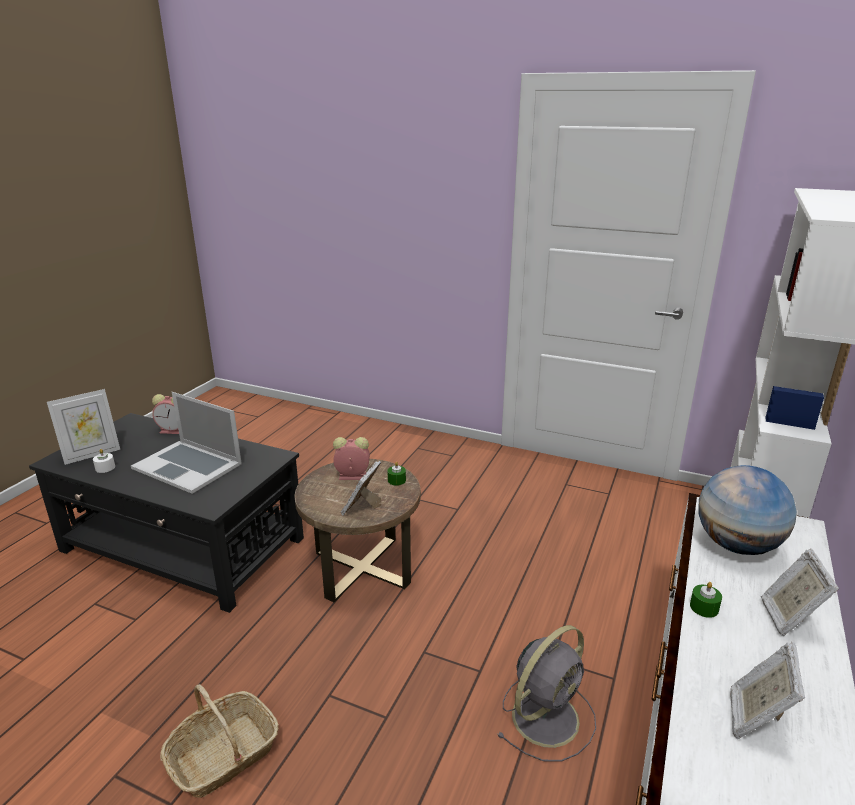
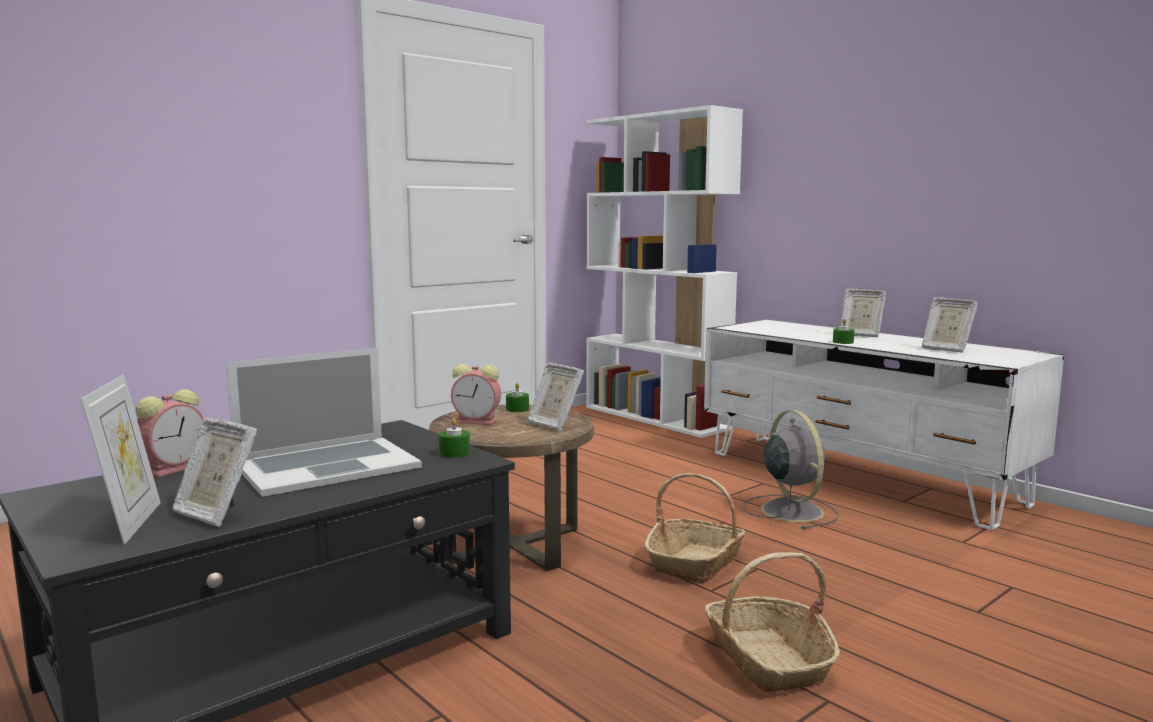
camera: 65 degrees left, 15 degrees down
white candle [93,449,115,473] -> picture frame [172,417,257,527]
alarm clock [333,437,370,480] -> alarm clock turned 105 degrees counterclockwise [451,364,501,425]
globe [698,465,797,555] -> none
none -> green candle [439,418,470,458]
none -> basket [645,473,745,584]

